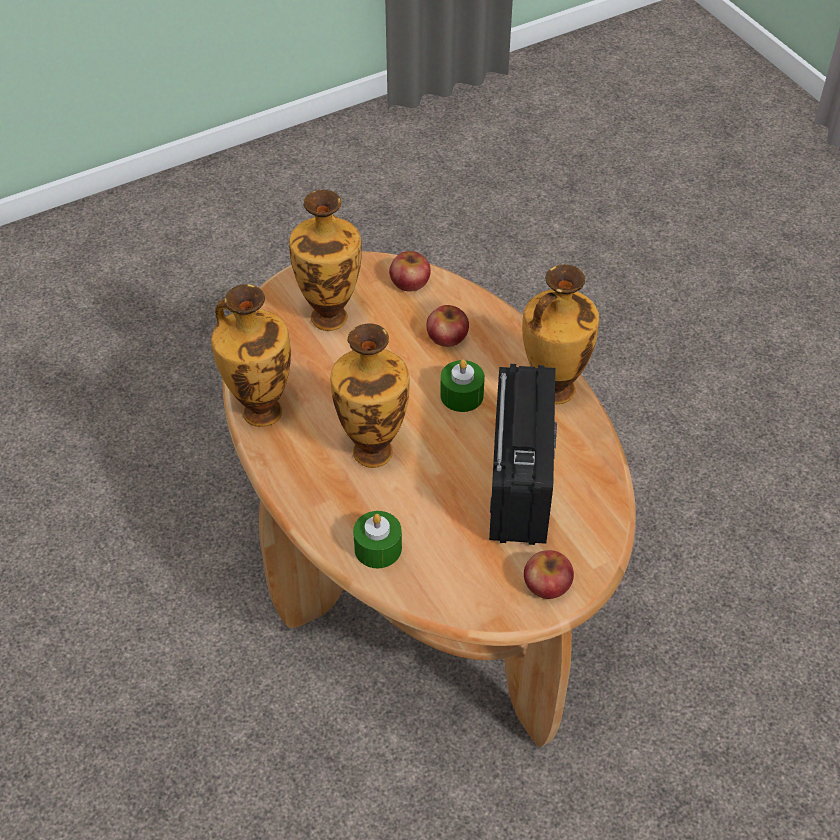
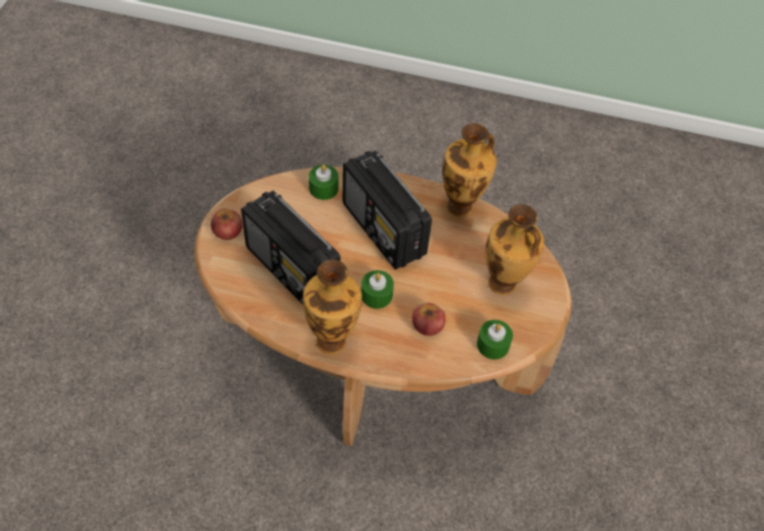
camera: 130 degrees right, 5 degrees up
vase [330,324,409,468] -> radio [343,151,432,270]
apple [389,251,431,292] -> green candle [477,320,513,359]

